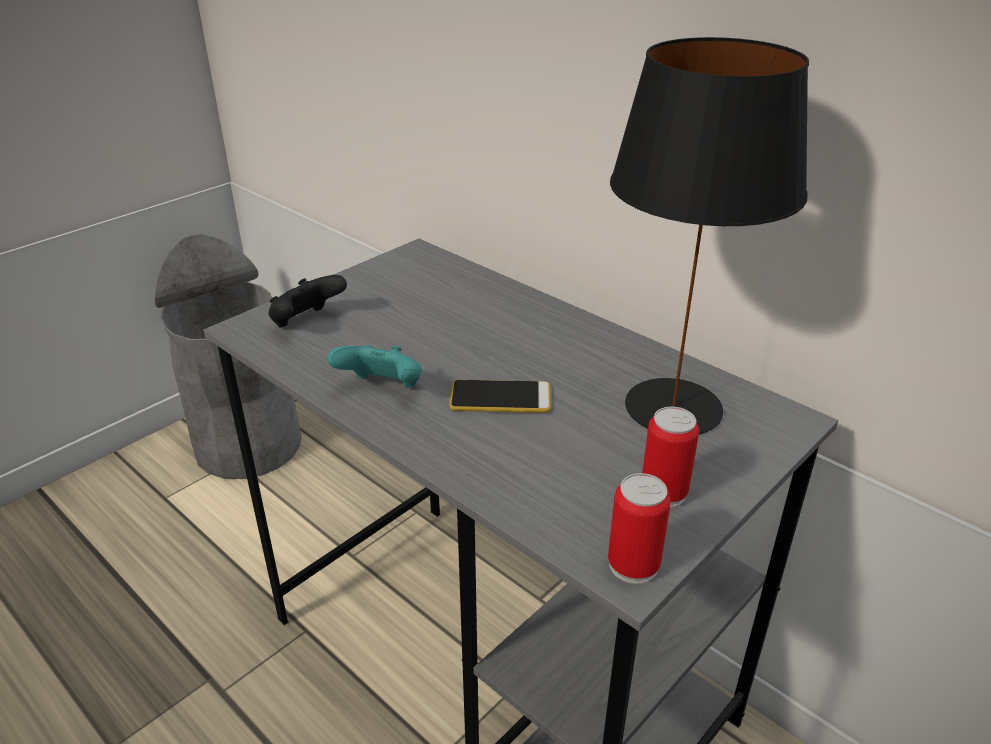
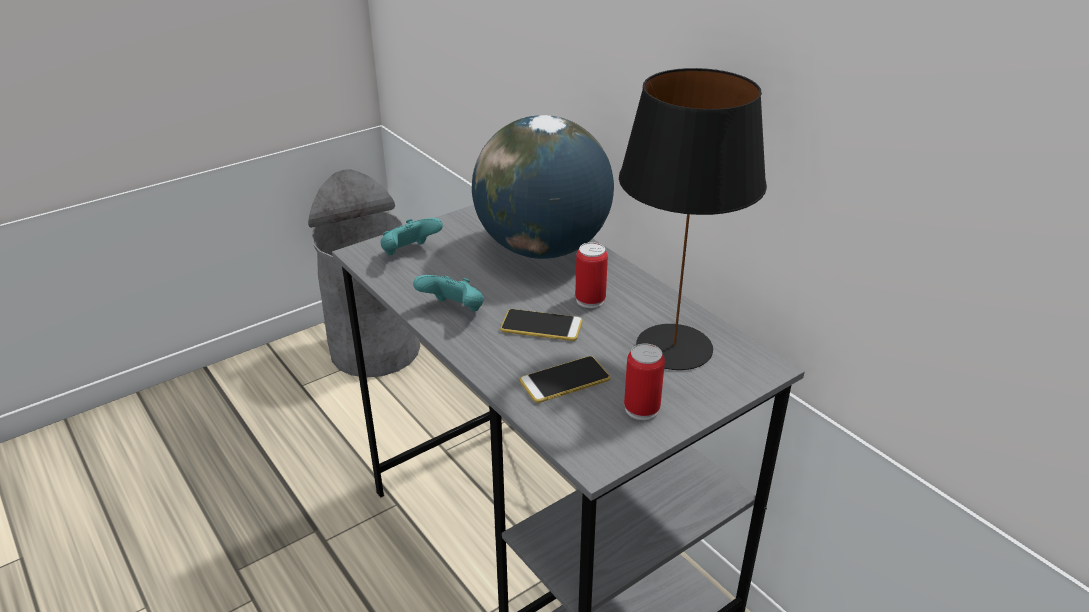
camera: 10 degrees right, 0 degrees up
black game controller [269,275,347,327] -> turquoise game controller [381,218,443,255]
can [608,473,671,584] -> can moved to [575,242,608,308]
none -> globe [472,115,614,259]
none -> phone [519,356,610,403]

